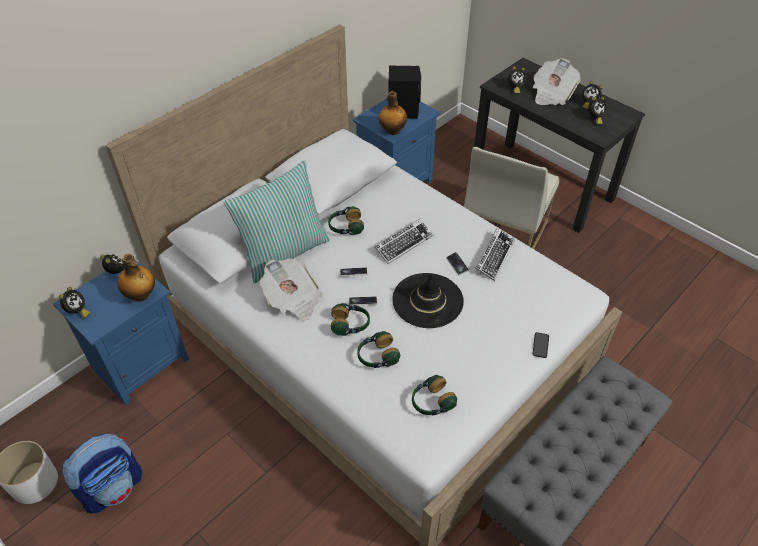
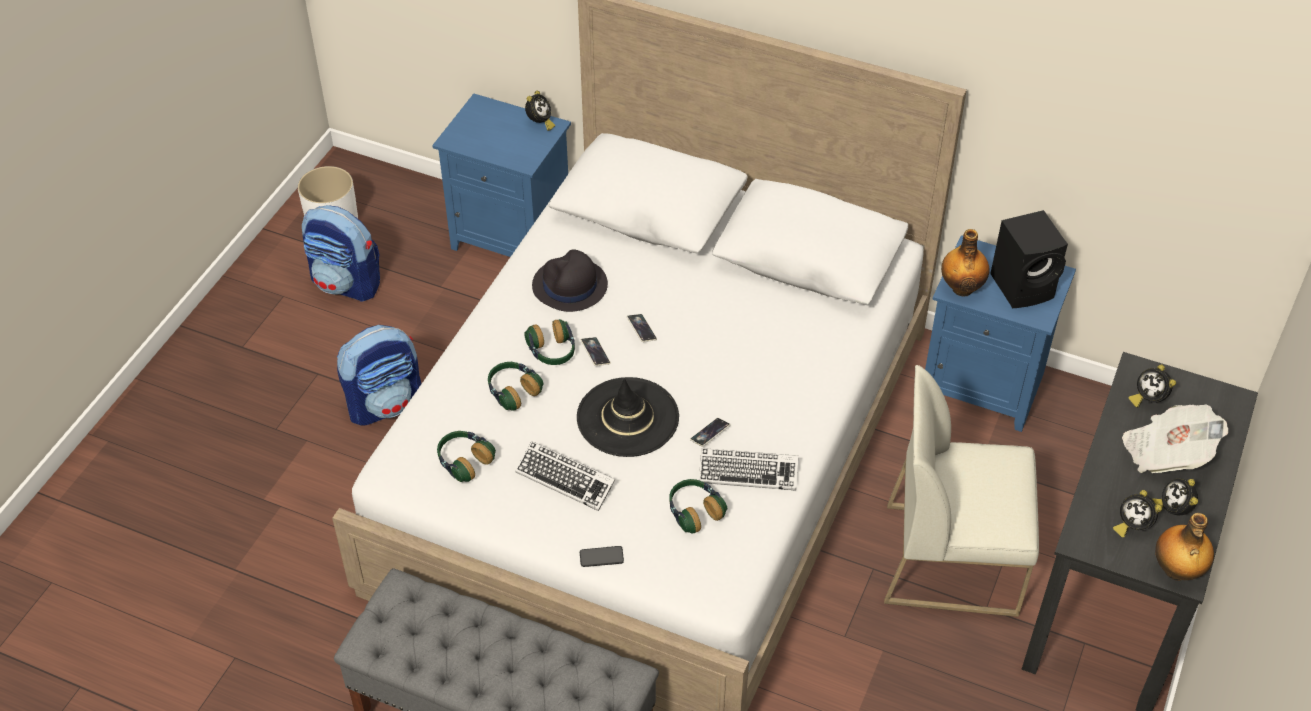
camera: 70 degrees right, 0 degrees up
alarm clock [59,287,90,319] -> none
bottle [117,254,155,302] -> bottle moved to [1155,513,1214,581]
pillow [224,160,330,283] -> none
newspaper [260,258,322,321] -> black hat [532,249,608,312]
headphones [328,207,364,235] -> headphones moved to [669,479,727,534]
keyboard [375,218,434,264] -> keyboard moved to [515,441,615,511]
none -> backpack [337,325,422,426]

